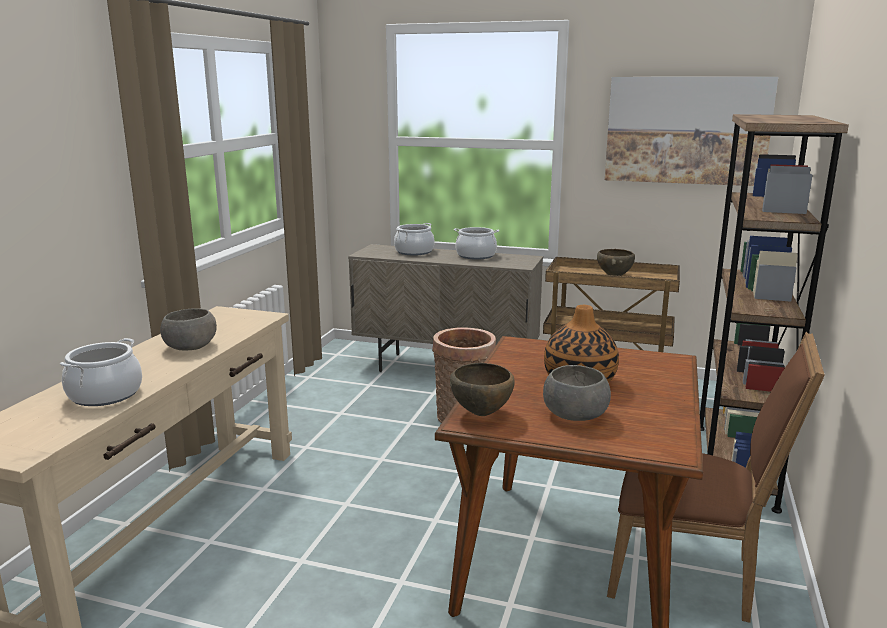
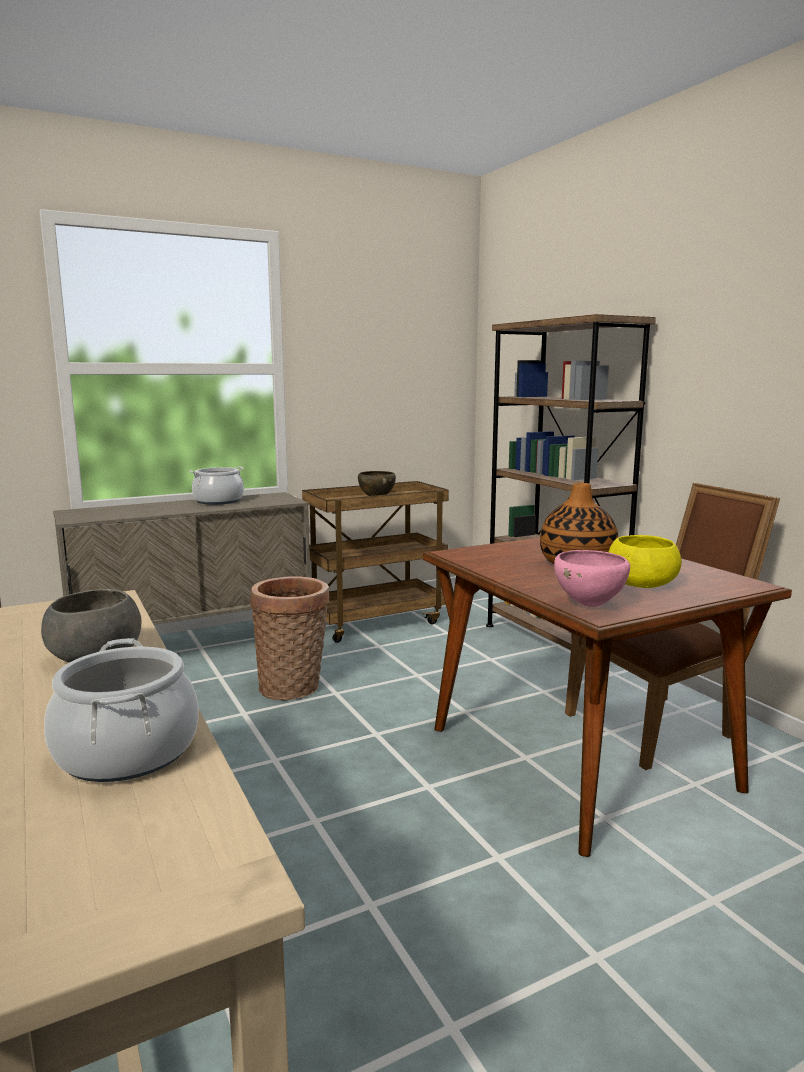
camera: 45 degrees left, 5 degrees down
cooking pot [394,223,435,256] -> none
brown bowl [450,363,515,416] -> pink bowl [554,550,630,607]
grey bowl [543,365,611,421] -> yellow bowl [609,535,682,588]
picture [605,77,778,186] -> none

